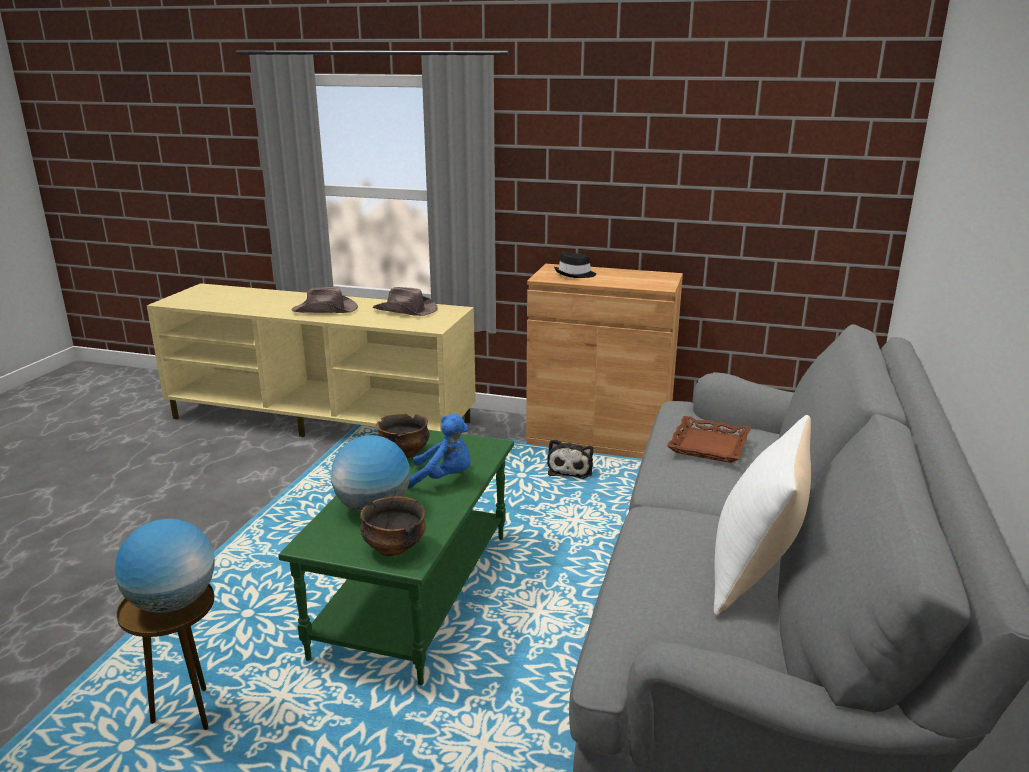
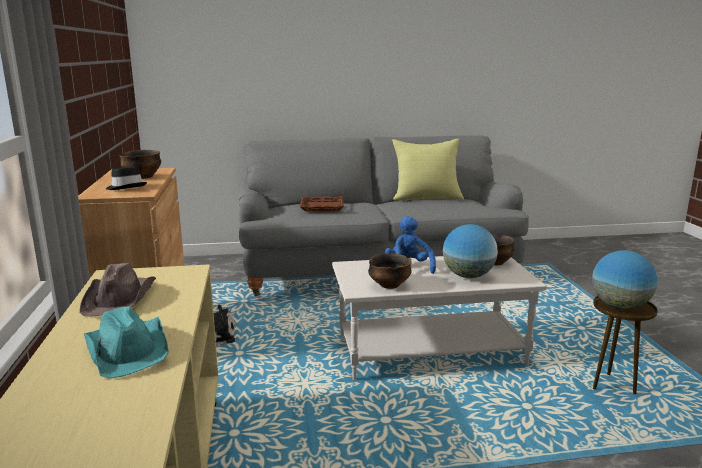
camera: 115 degrees left, 5 degrees down
green coffee table [278,430,514,685] -> white coffee table [332,256,547,380]
brown hat [292,287,358,313] -> turquoise hat [84,306,169,379]
white pillow [714,415,811,616] -> yellow pillow [392,138,464,201]
none -> bowl [120,150,161,179]

